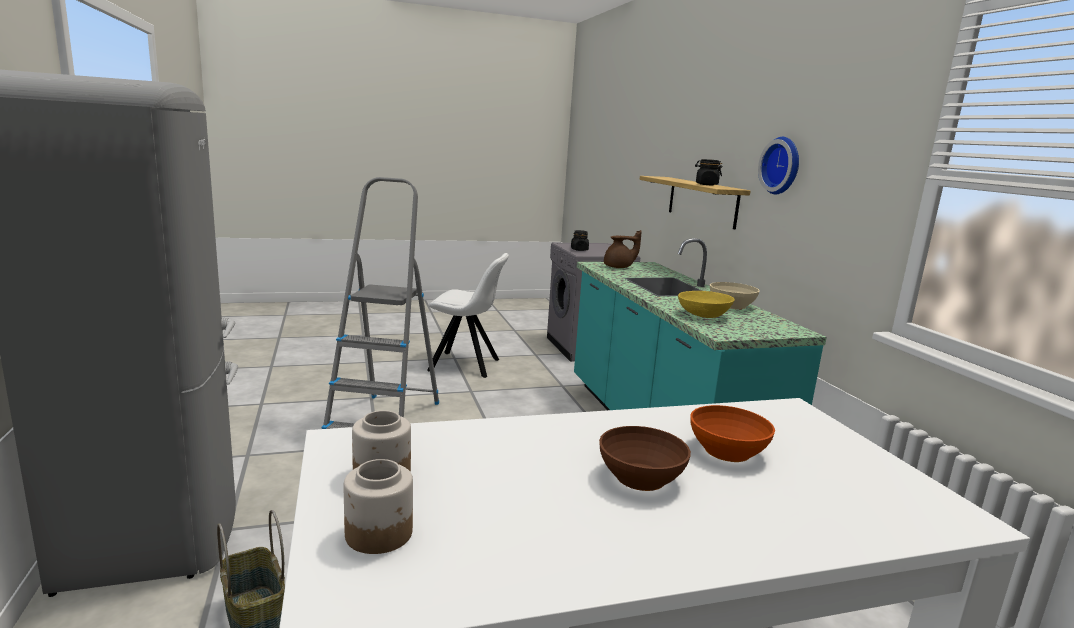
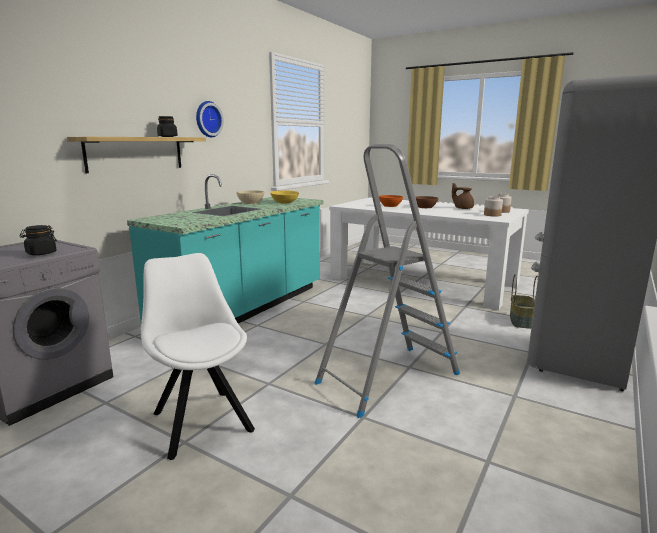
camera: 130 degrees left, 0 degrees up
brown teapot [604,230,642,268] -> brown teapot moved to [452,183,474,209]

